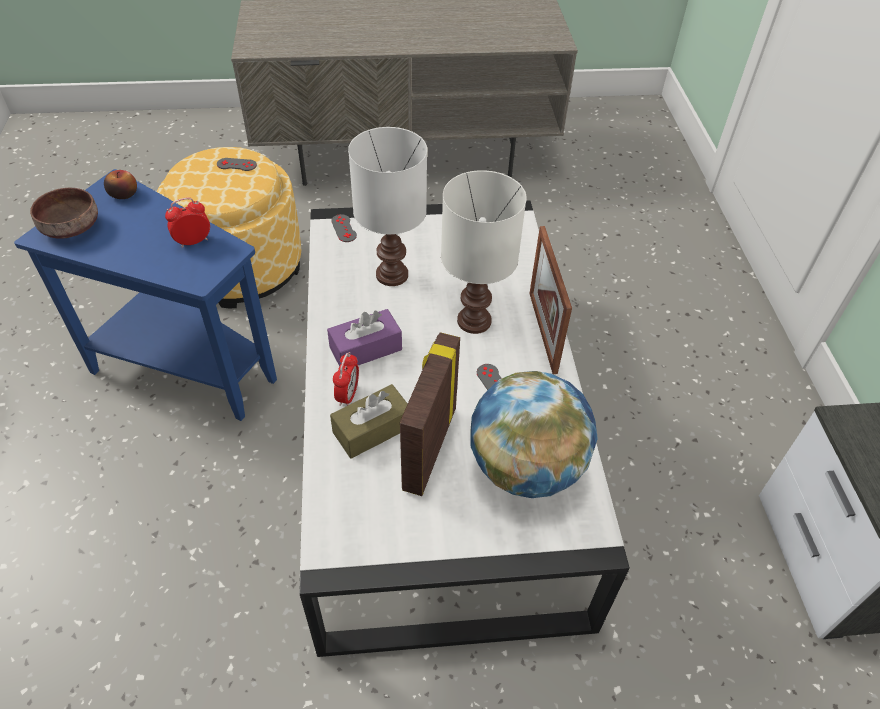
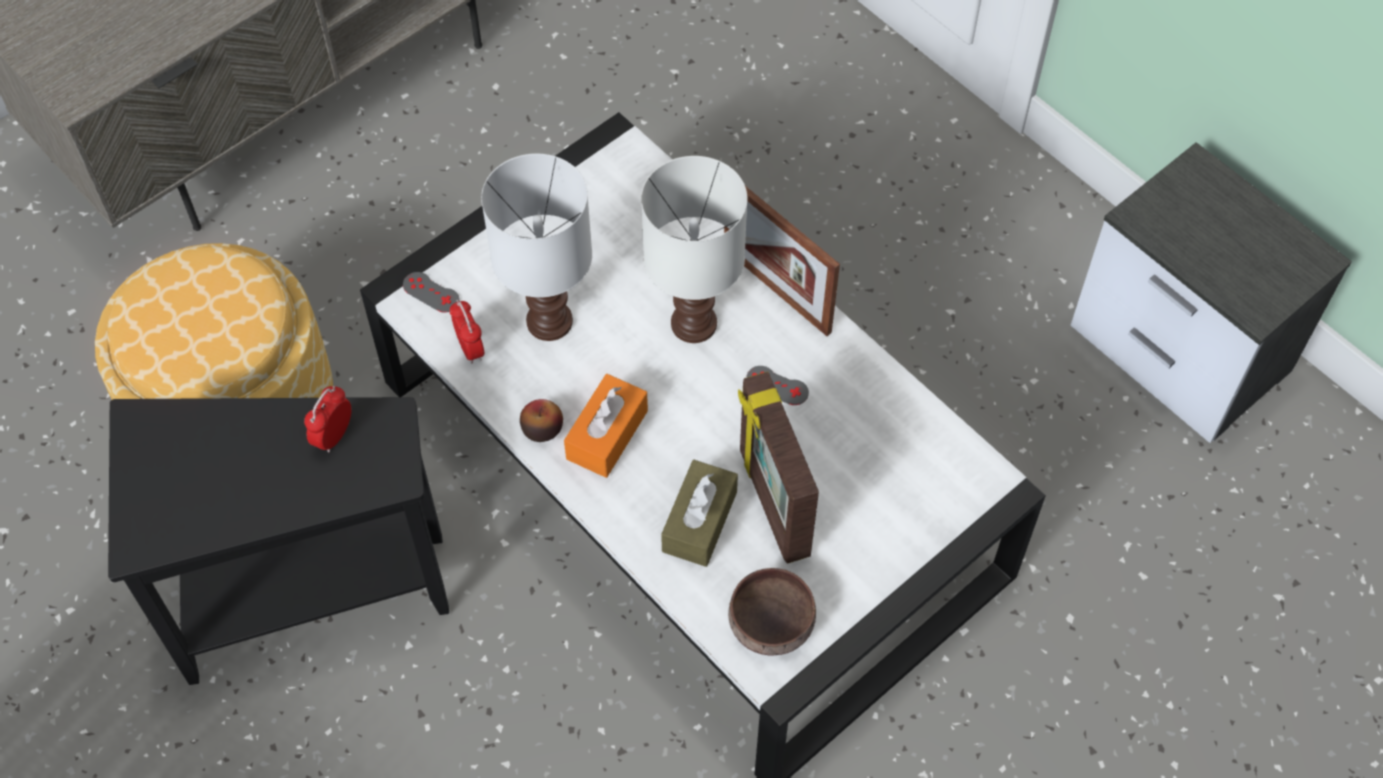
camera: 35 degrees left, 10 degrees up
blue side table [14,169,277,421] -> black side table [108,397,449,685]
brown bowl [30,188,98,239] -> brown bowl moved to [728,568,816,655]
apple [104,170,137,199] -> apple moved to [520,399,563,442]
grey game controller [217,158,257,171] -> none
purple tissue box [327,309,402,366] -> orange tissue box [564,374,648,478]
alarm clock [333,352,359,406] -> alarm clock moved to [450,300,484,364]
globe [471,371,598,498] -> none

